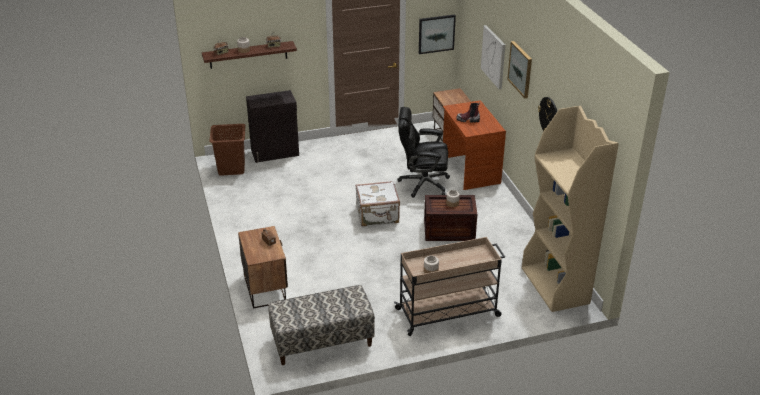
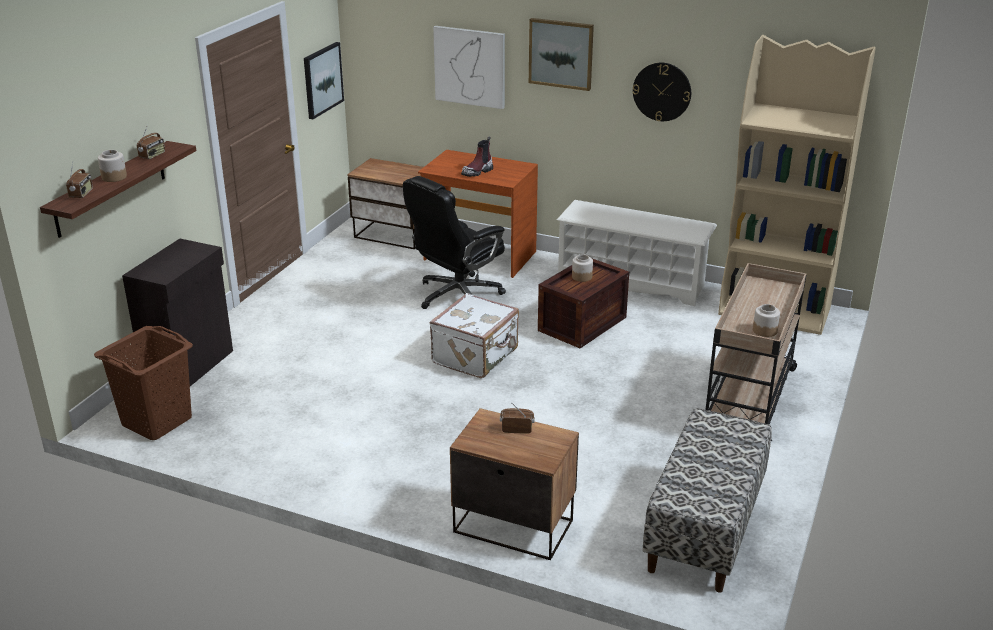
camera: 50 degrees left, 5 degrees down
none -> white shoe rack [557,200,717,306]

